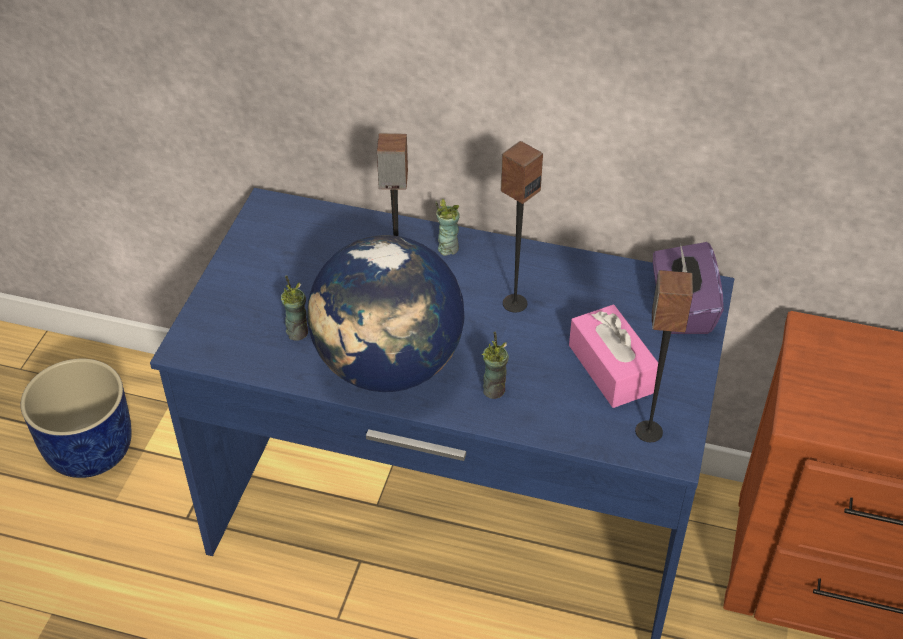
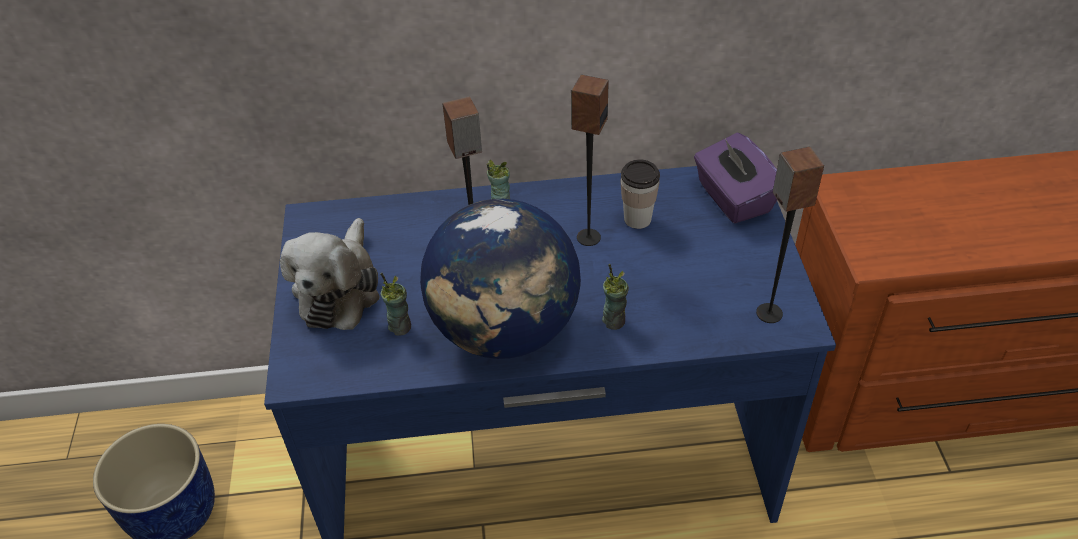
camera: 20 degrees left, 0 degrees up
pink tissue box [569,305,658,408] -> none
none -> plush toy [280,218,380,330]
none -> cup [621,159,660,229]

